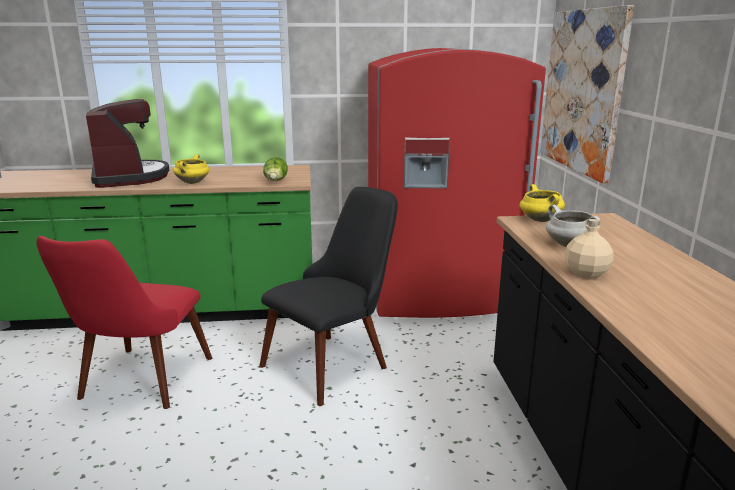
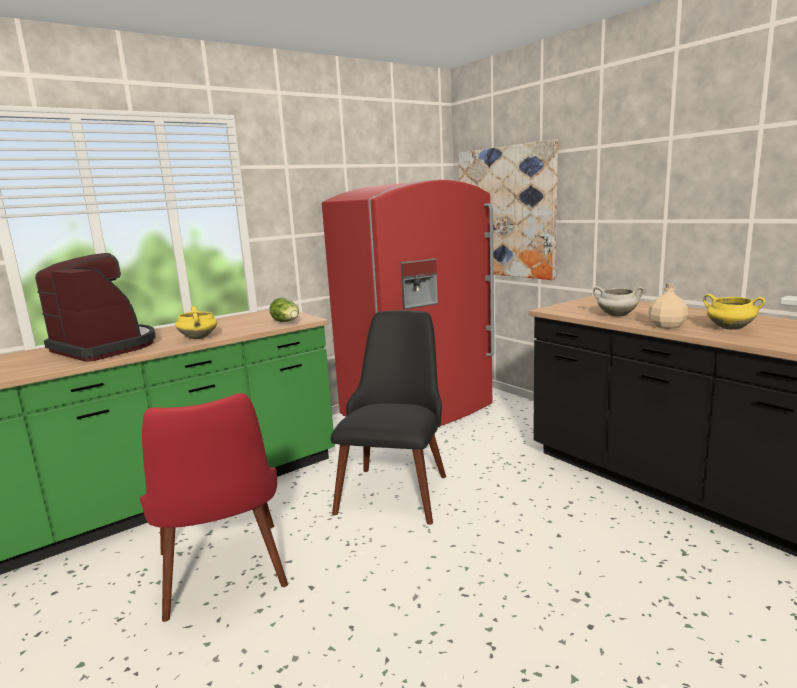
camera: 30 degrees left, 5 degrees down
yellow cooking pot [520,184,565,222] -> yellow cooking pot moved to [703,293,766,330]

